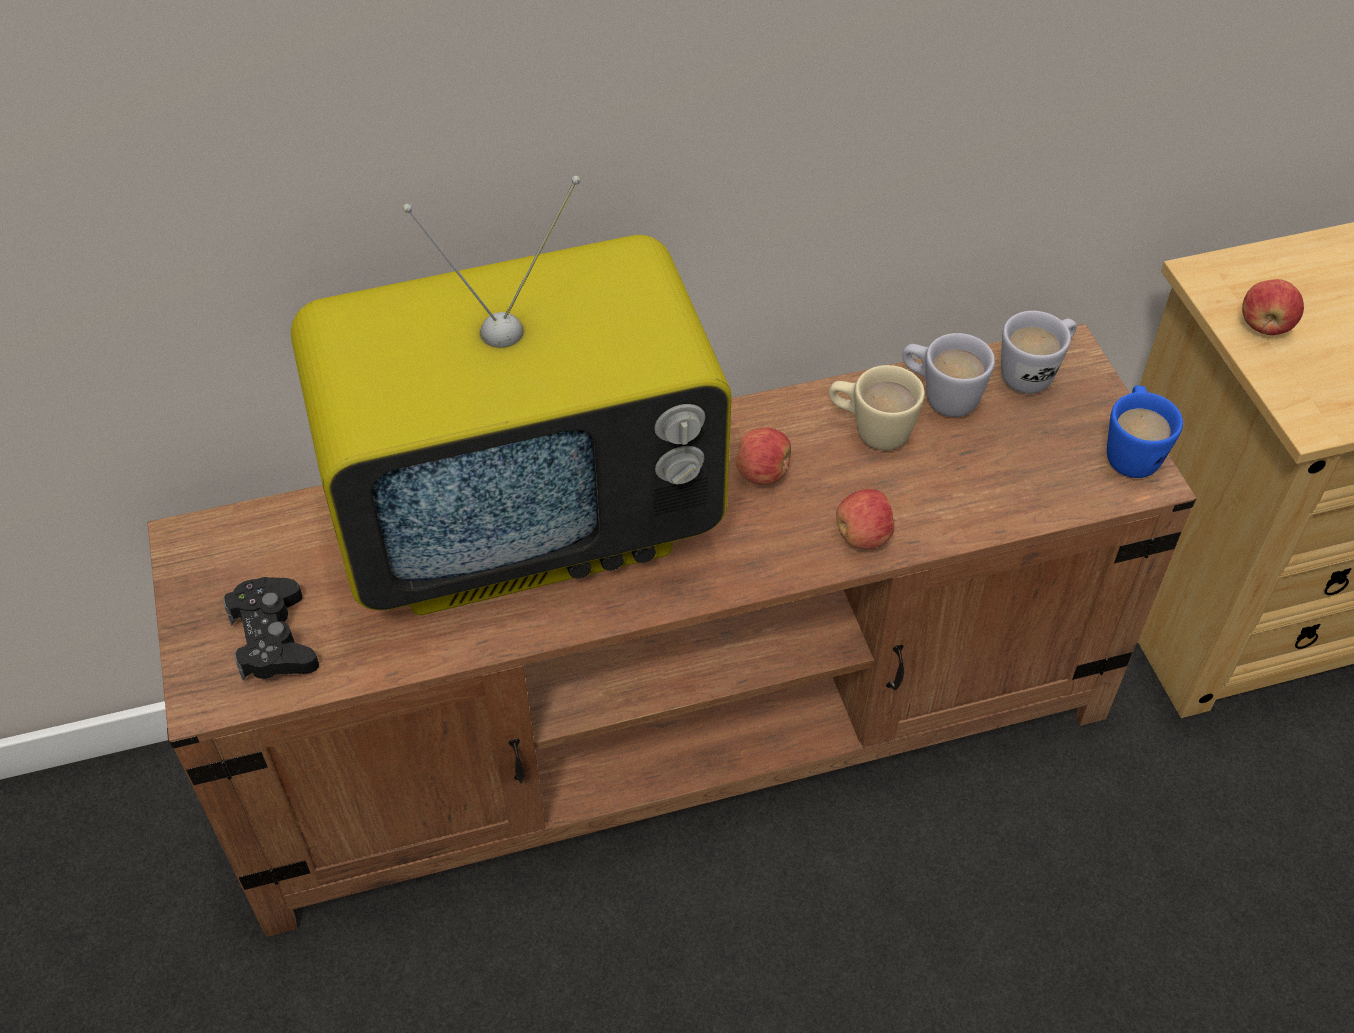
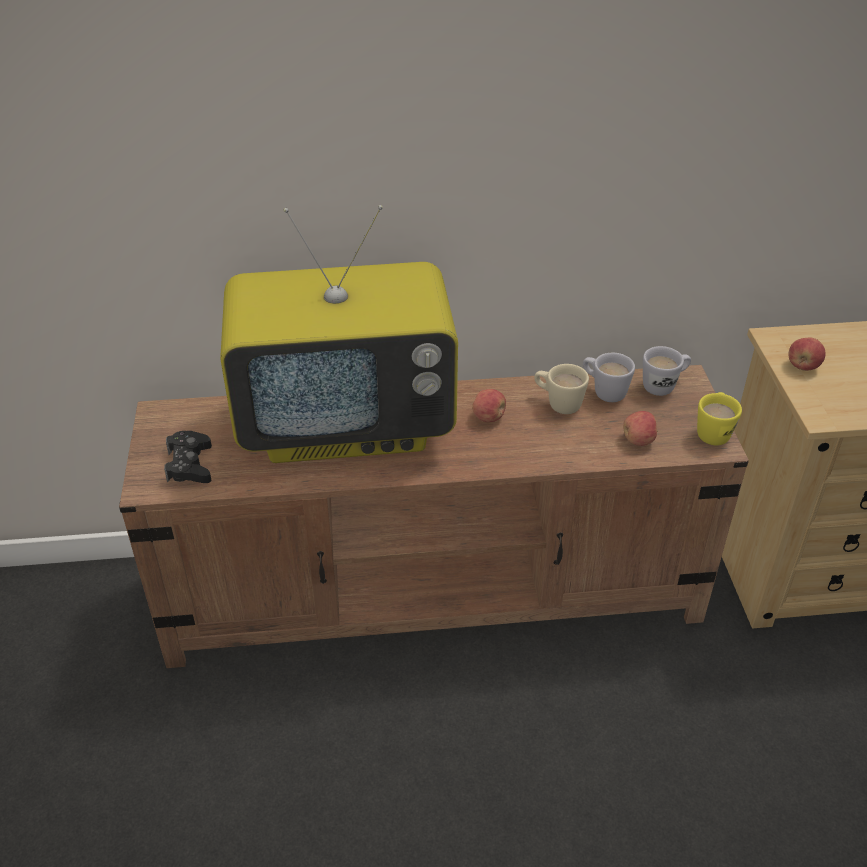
camera: 10 degrees right, 10 degrees down
apple [836,489,895,549] -> apple moved to [623,411,658,446]
blue mug [1107,385,1183,478] -> yellow mug [697,392,742,445]

